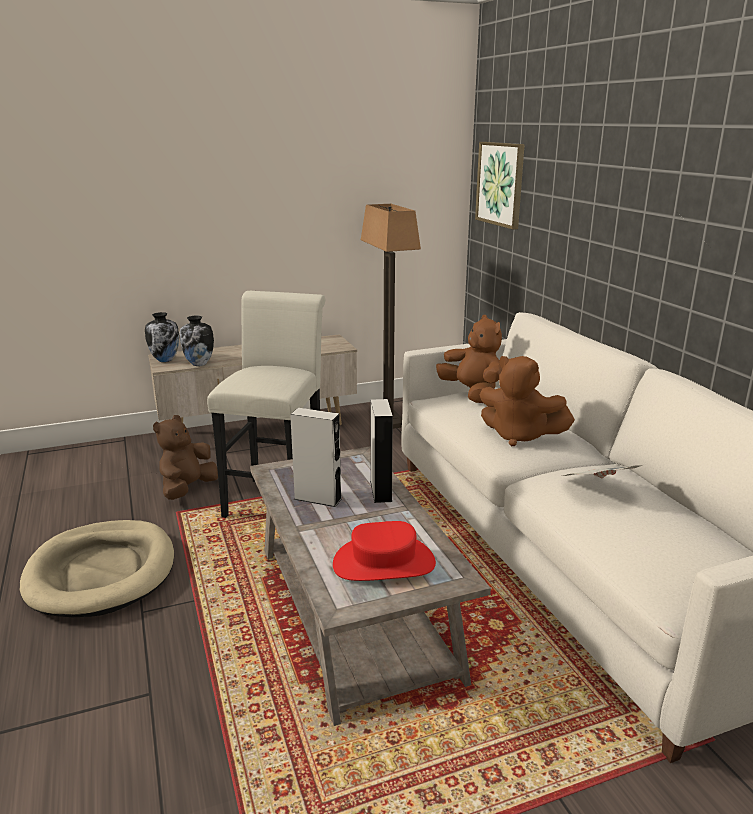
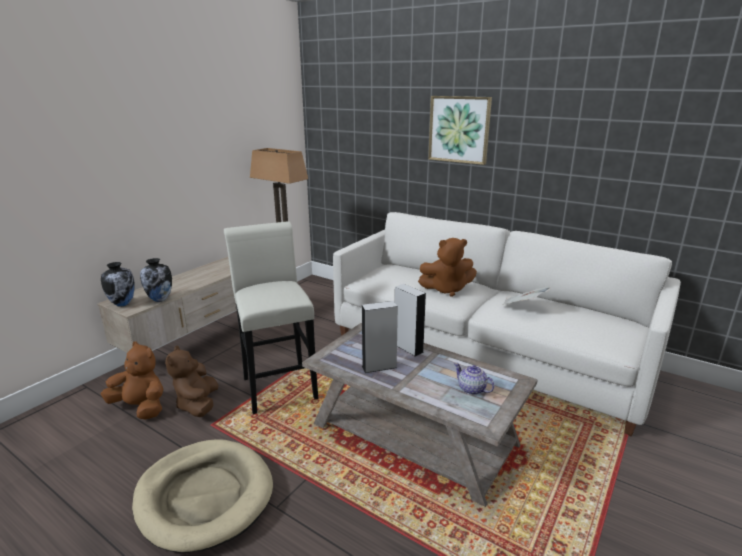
camera: 35 degrees left, 0 degrees up
red hat [333,521,436,581] -> teapot [454,363,495,395]
brown plush toy [436,315,503,403] -> brown plush toy moved to [101,341,163,420]
picture [475,142,525,230] -> picture moved to [428,96,492,165]

